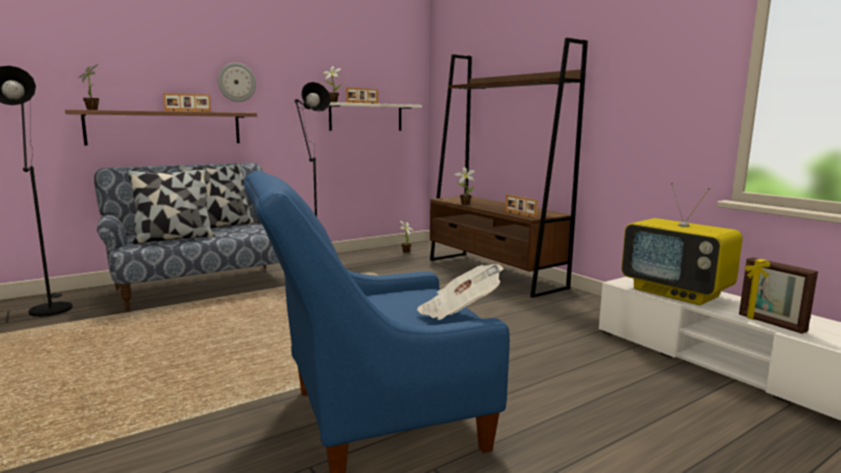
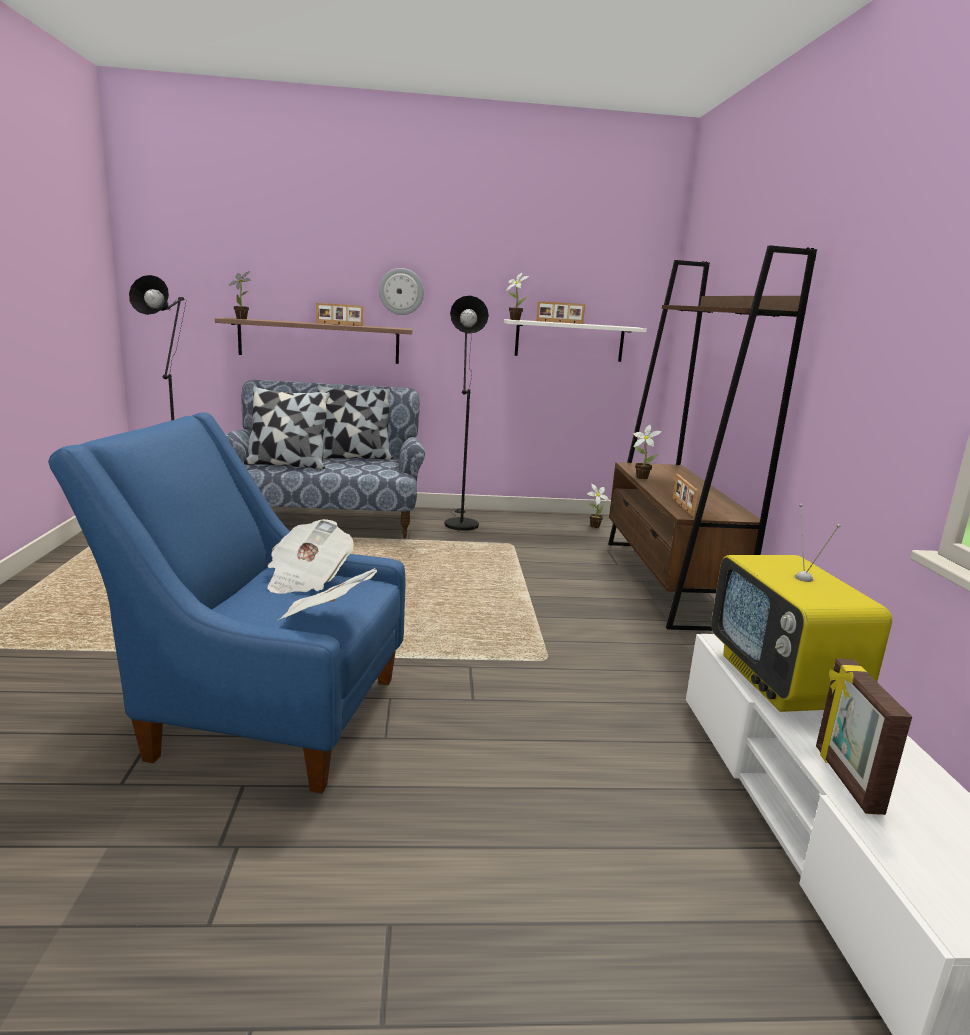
camera: 30 degrees right, 5 degrees up
none -> newspaper [267,519,354,594]

